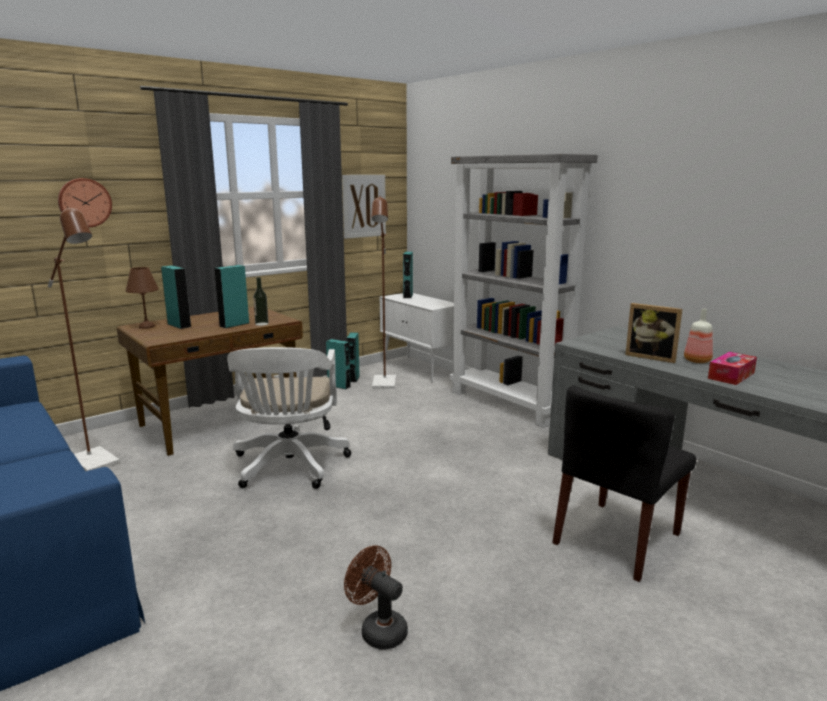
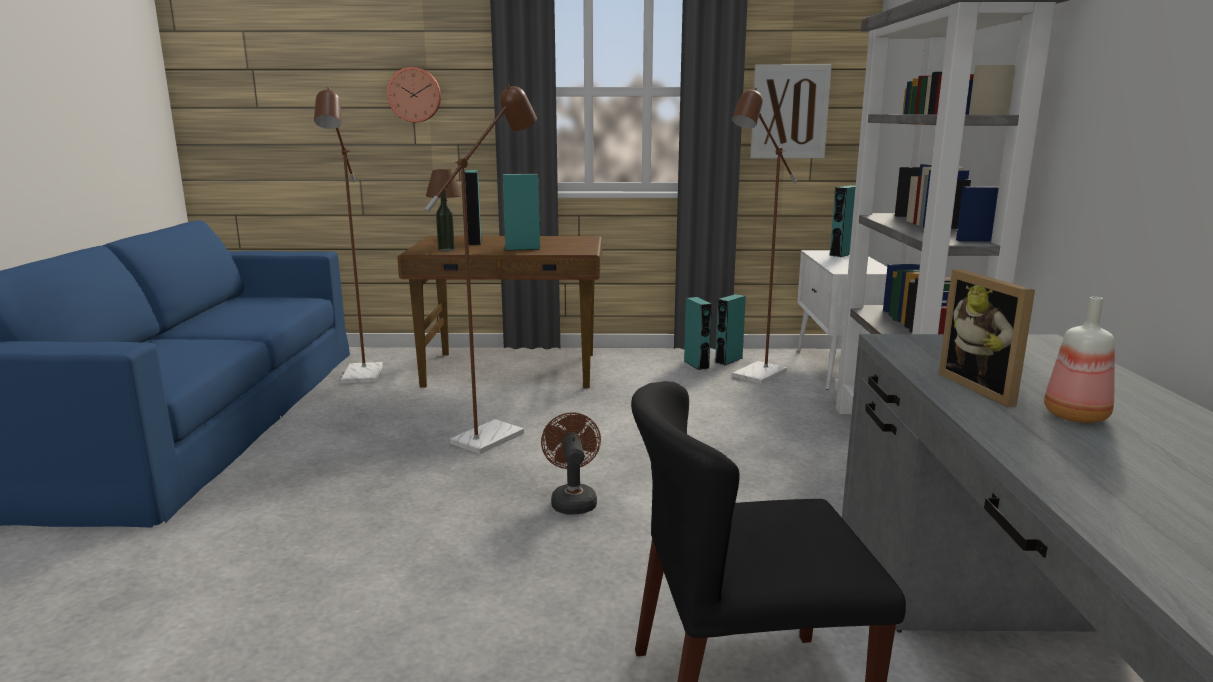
camera: 40 degrees right, 0 degrees up
white office chair [227,347,351,489] -> brown floor lamp [424,83,537,454]
bottle [253,277,268,326] -> bottle moved to [436,189,455,252]
brown fan [344,545,408,650] -> brown fan moved to [541,412,601,514]
tissue box [708,352,757,385] -> none

